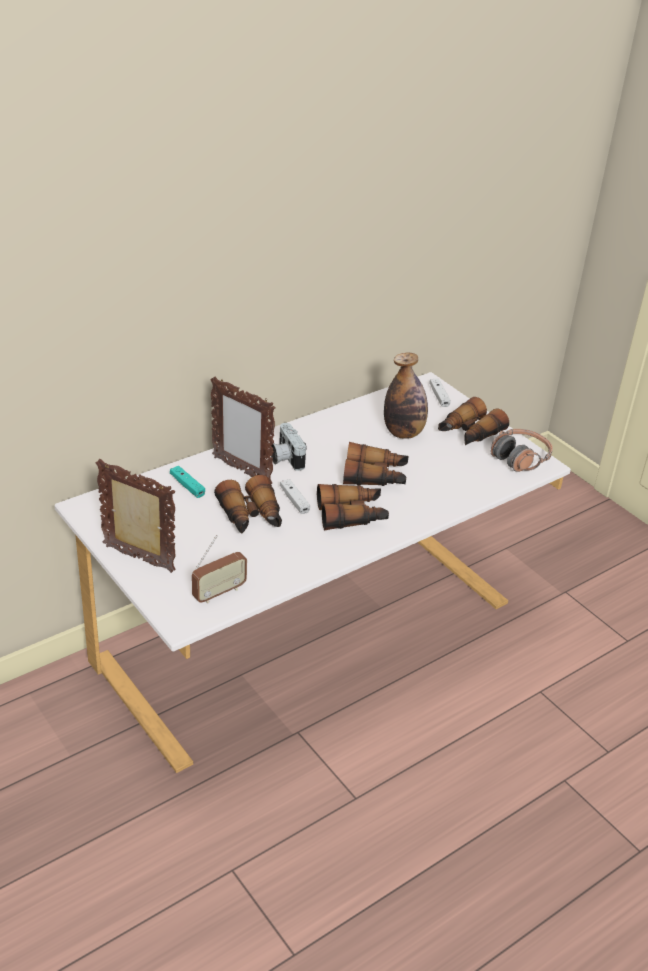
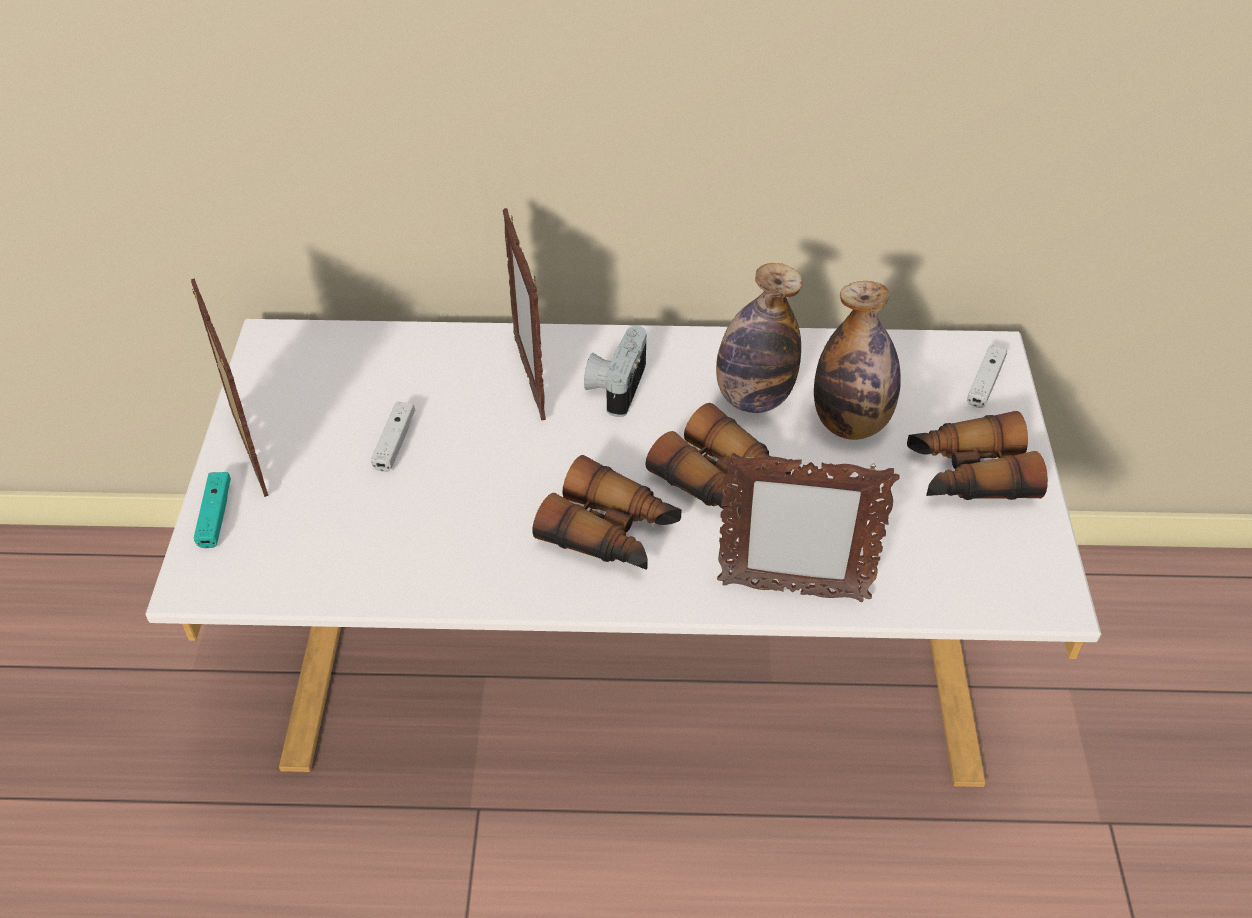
camera: 40 degrees right, 10 degrees up
turquoise game controller [170,466,205,498] -> turquoise game controller moved to [194,472,231,548]
radio [192,535,247,604] -> none
binoculars [214,475,282,534] -> none
white game controller [280,479,310,514] -> white game controller moved to [371,402,415,472]
headphones [491,429,553,472] -> none
none -> bottle [716,263,802,413]
none -> picture frame [717,452,899,602]

